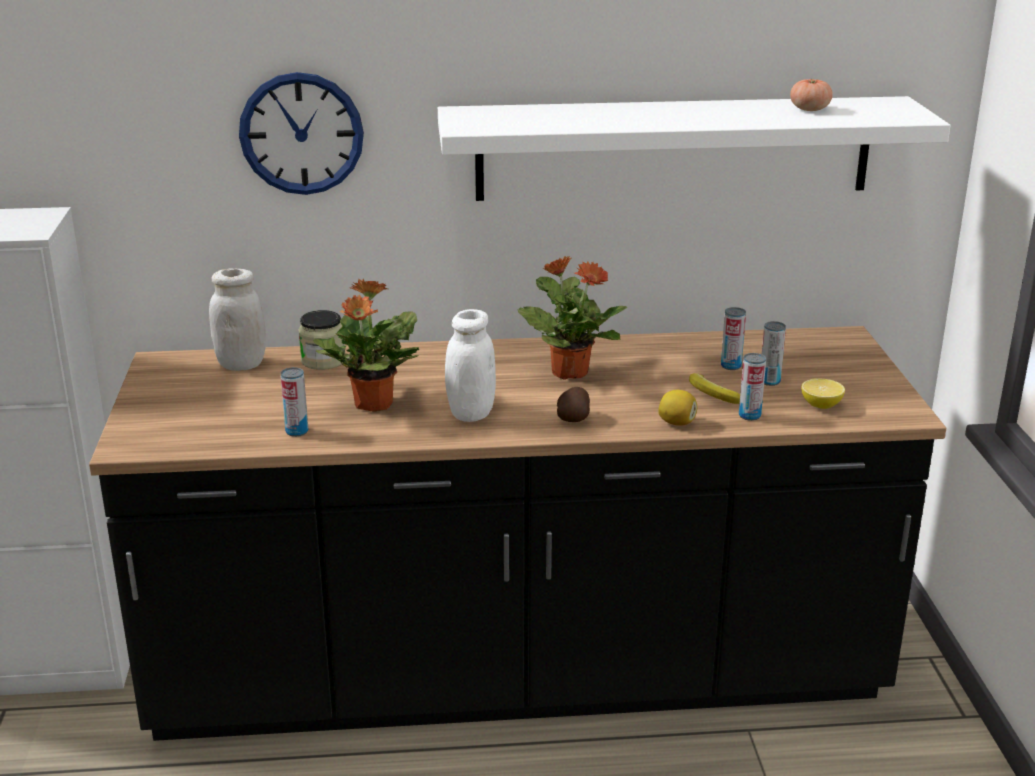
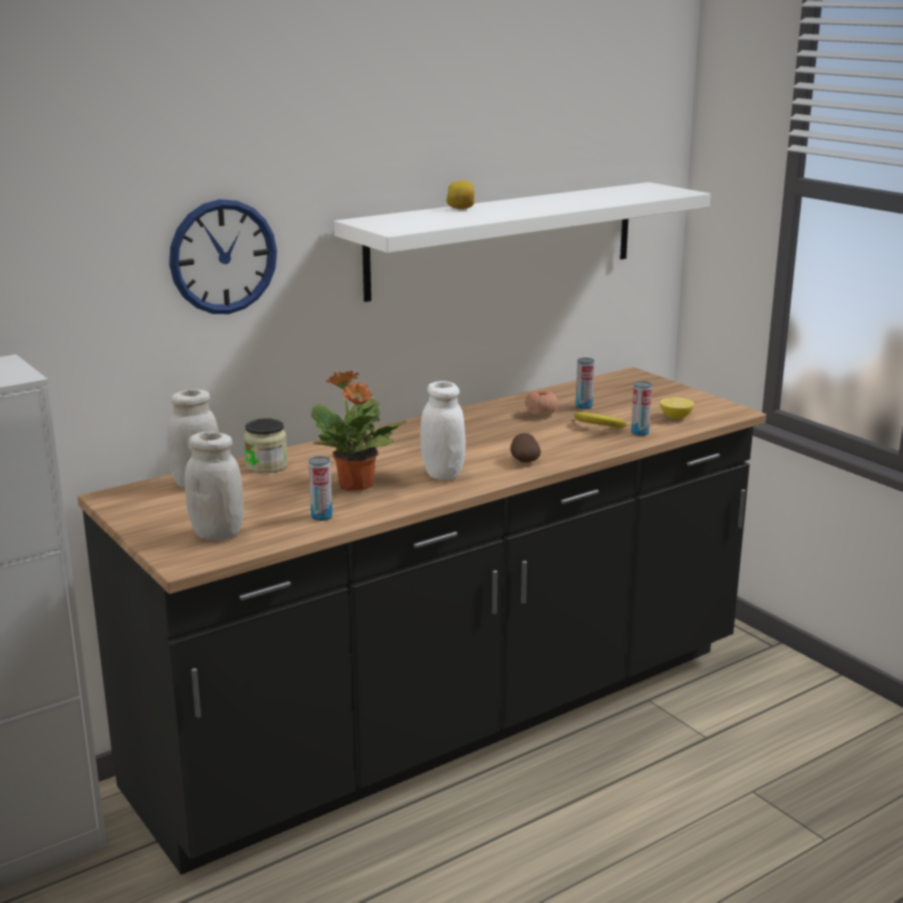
camera: 30 degrees left, 5 degrees down
potted plant [518,255,627,380] -> none
lemon [658,390,697,426] -> lemon moved to [446,180,475,209]
can [762,321,786,386] -> none
tomato [790,78,833,111] -> tomato moved to [525,390,558,416]
none -> white jar [185,432,244,541]

